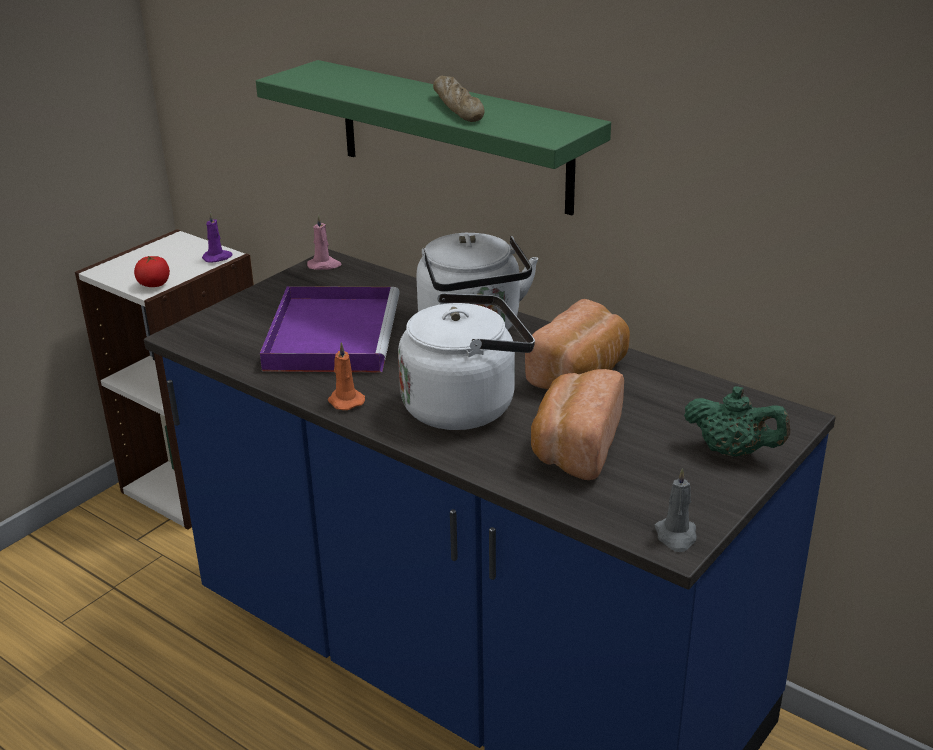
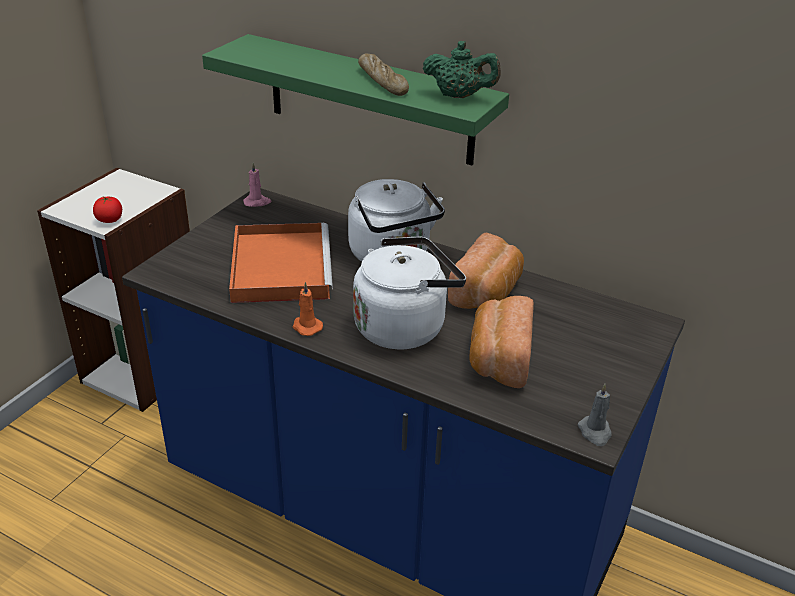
camera: 10 degrees left, 5 degrees up
purple candle [202,212,233,263] -> none
purple tray [260,286,400,373] -> orange tray [229,223,333,303]
green teapot [684,386,791,457] -> green teapot moved to [423,41,501,98]

